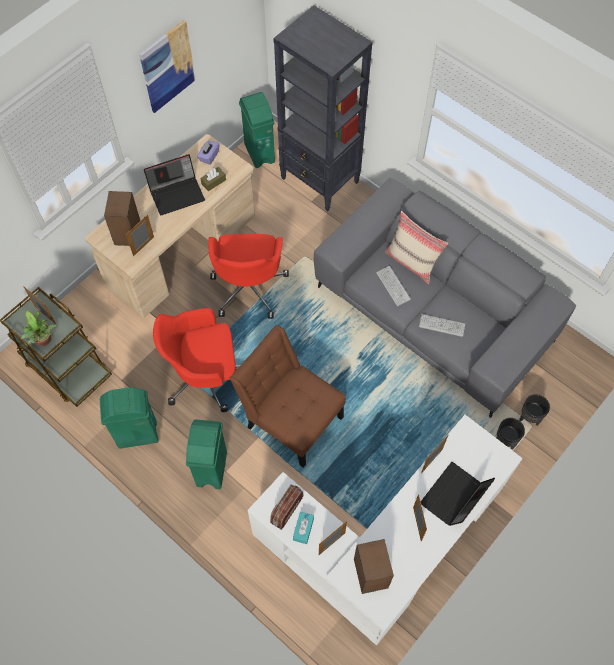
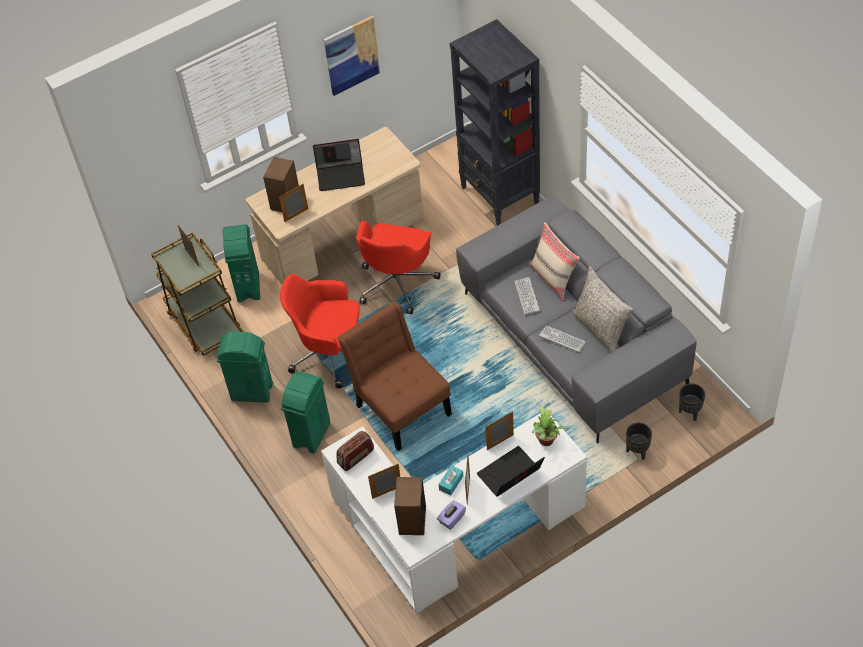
camera: 20 degrees right, 10 degrees down
potted plant [21,310,57,346] -> potted plant moved to [532,406,566,446]
purple tissue box [197,141,220,165] -> purple tissue box moved to [437,500,466,530]
brown tissue box [200,167,226,191] -> none
green trash can [239,92,275,168] -> green trash can moved to [223,224,260,302]
turquoise tissue box [293,512,314,544] -> turquoise tissue box moved to [439,465,463,496]
black planter [496,418,525,450] -> black planter moved to [679,383,705,421]
none -> grey pillow [572,266,633,352]

